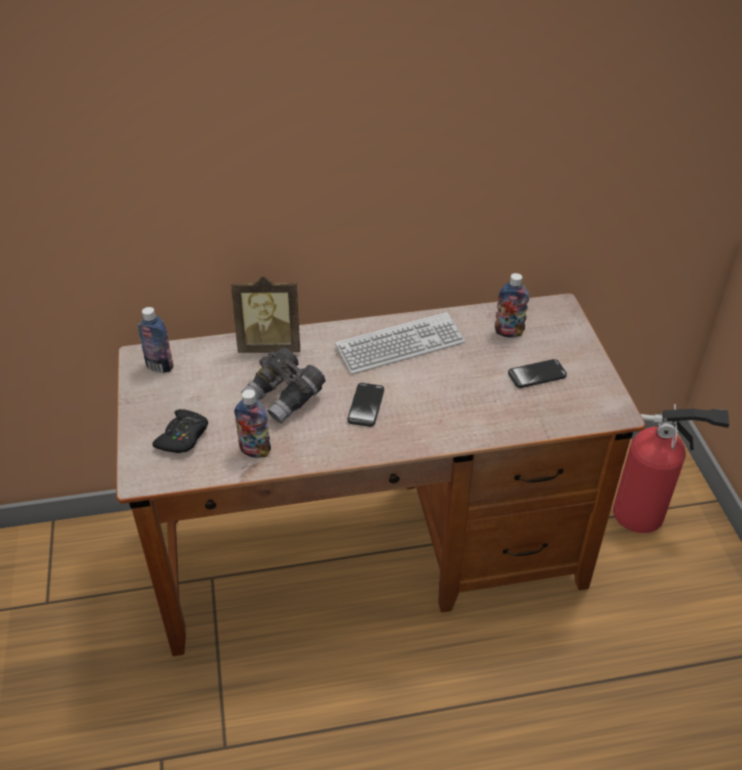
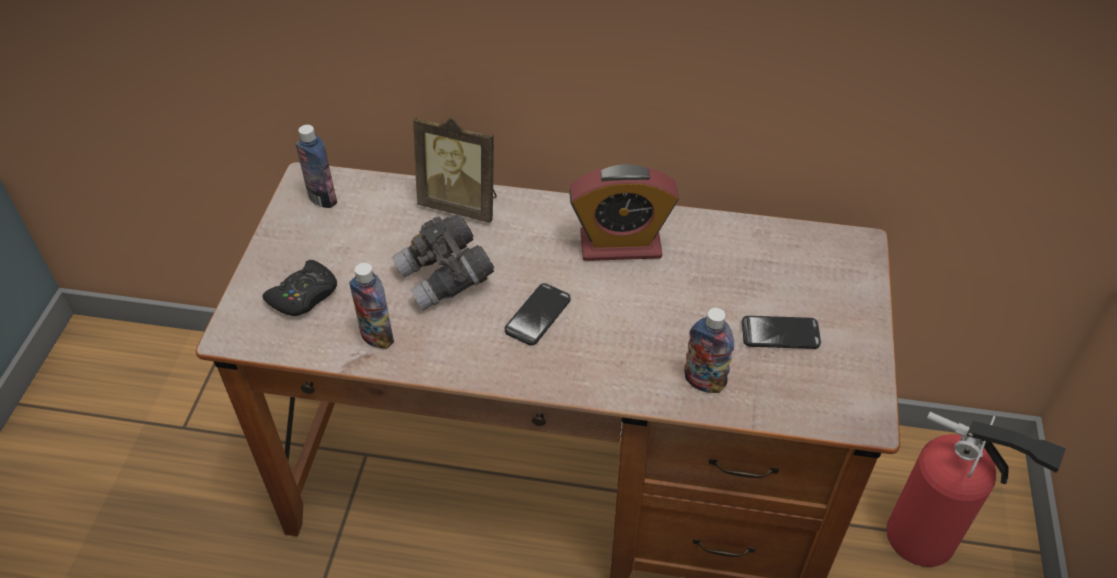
camera: 20 degrees right, 5 degrees up
keyboard [335,312,465,374] -> alarm clock [569,164,679,261]
bottle [495,273,529,338] -> bottle moved to [684,308,734,393]

